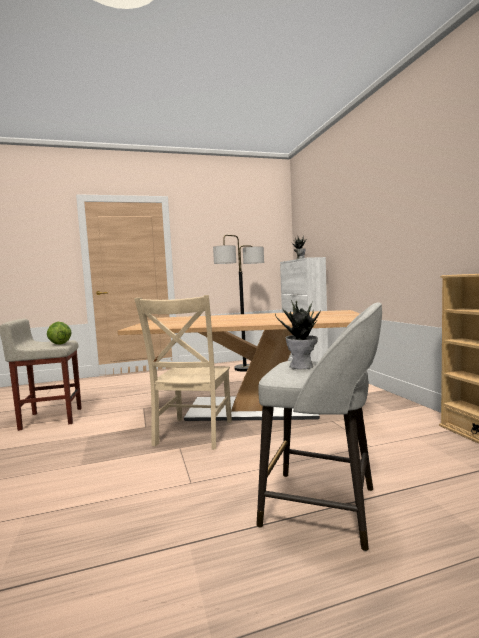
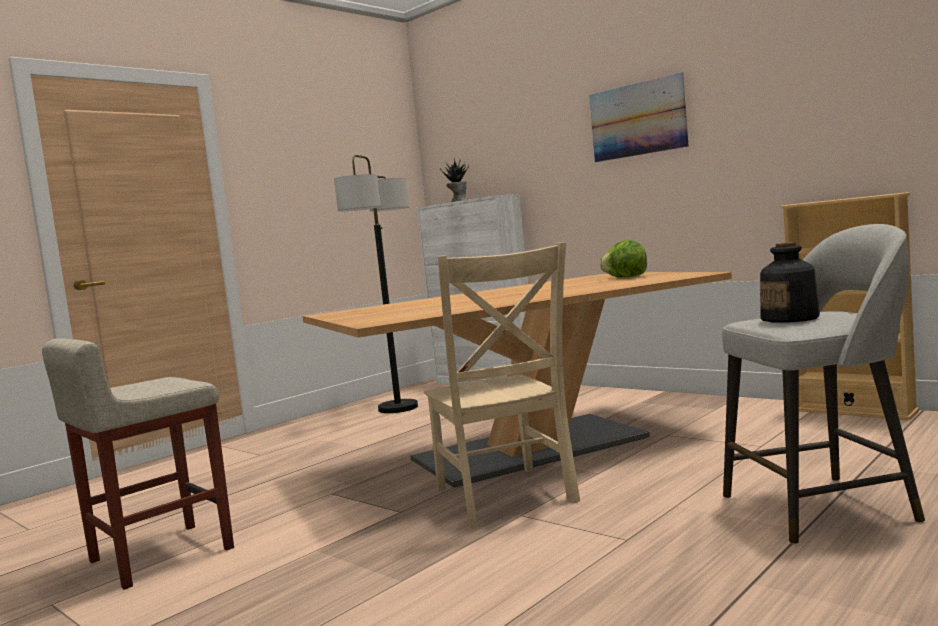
camera: 30 degrees left, 0 degrees up
lettuce [47,322,72,345] -> lettuce moved to [600,240,647,278]
potted plant [275,300,321,369] -> bottle [760,242,820,323]
none -> picture [589,72,689,162]

